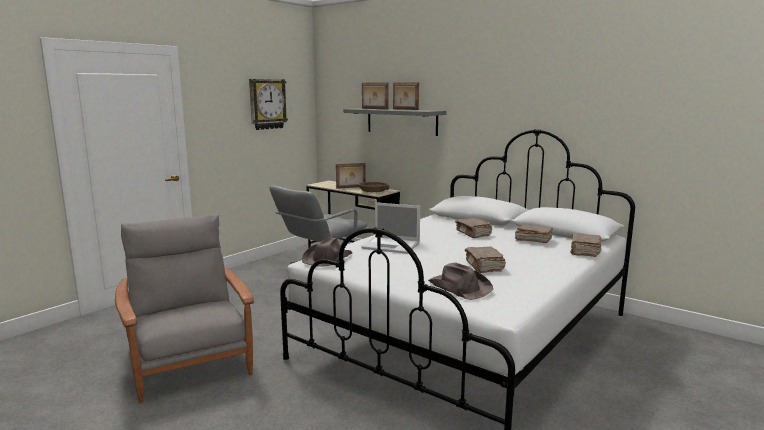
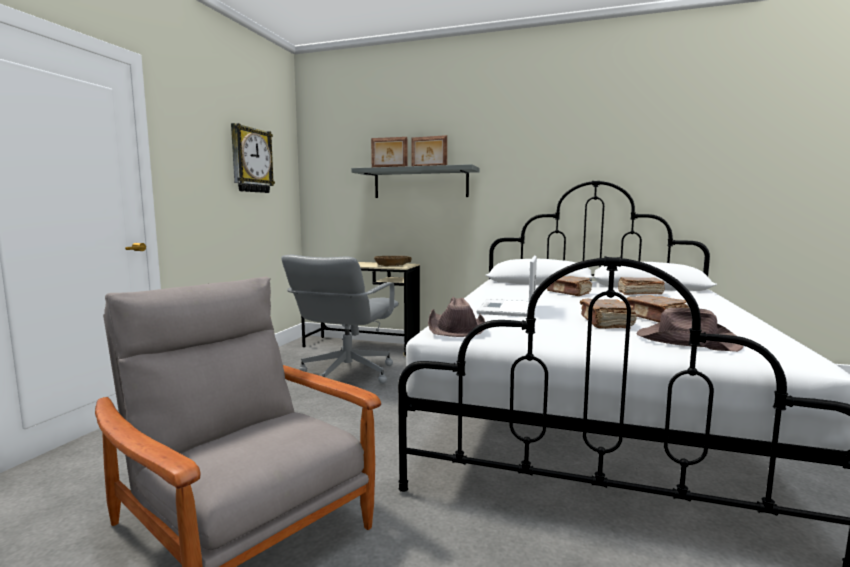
camera: 20 degrees left, 5 degrees down
picture frame [336,163,366,189] -> none
laptop [361,202,420,254] -> laptop turned 105 degrees clockwise [477,256,537,317]
brown book [571,233,601,257] -> brown book moved to [580,299,637,329]

